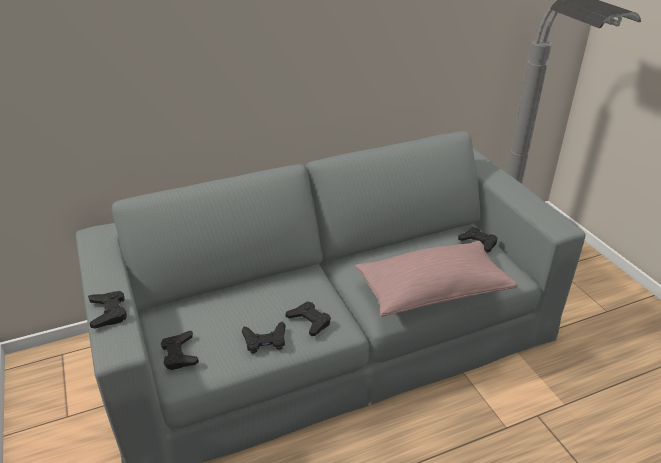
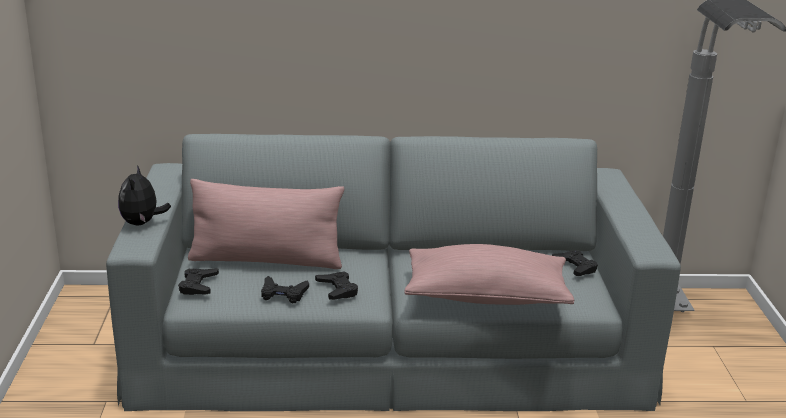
camera: 20 degrees right, 10 degrees down
black game controller [88,291,127,329] -> plush toy [118,165,171,226]
none -> pink pillow [188,179,344,269]

